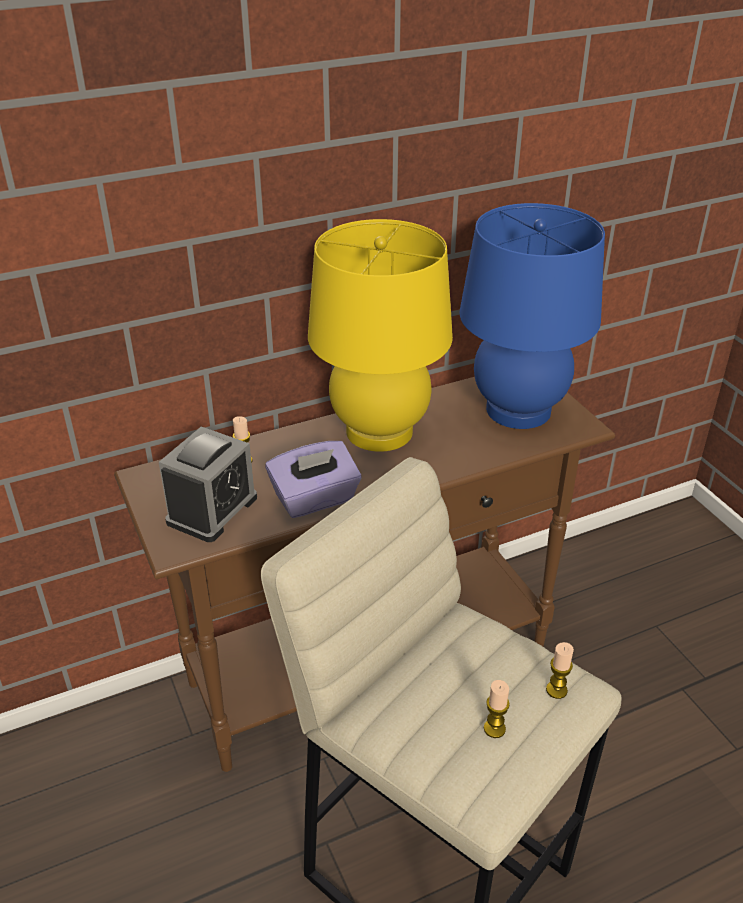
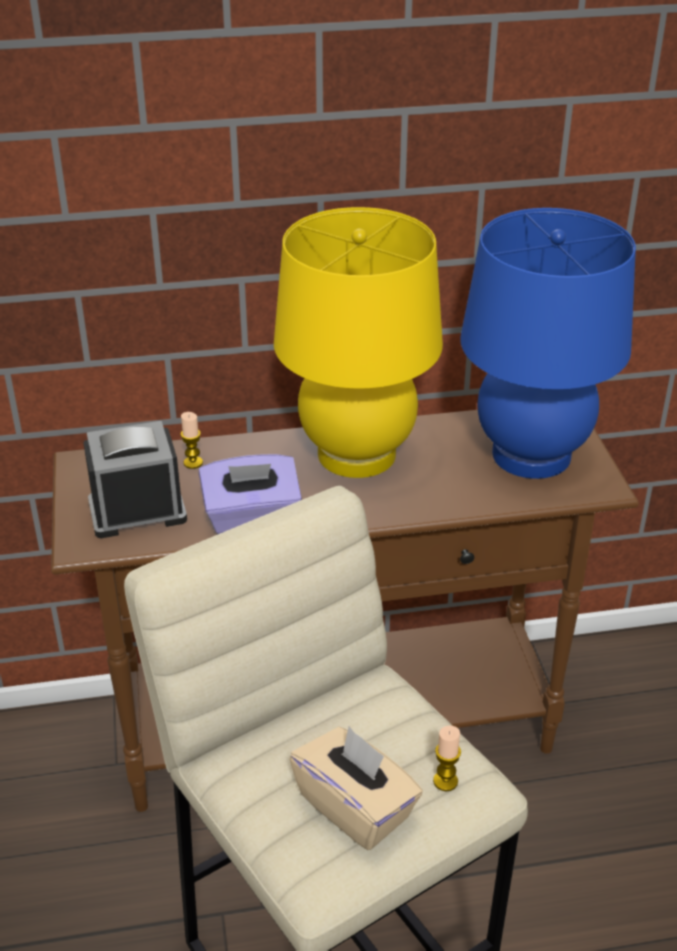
camera: 15 degrees right, 0 degrees up
alarm clock [159,426,257,542] -> alarm clock turned 150 degrees counterclockwise [83,421,187,538]
candle [484,680,510,738] -> beige tissue box [289,726,423,850]

